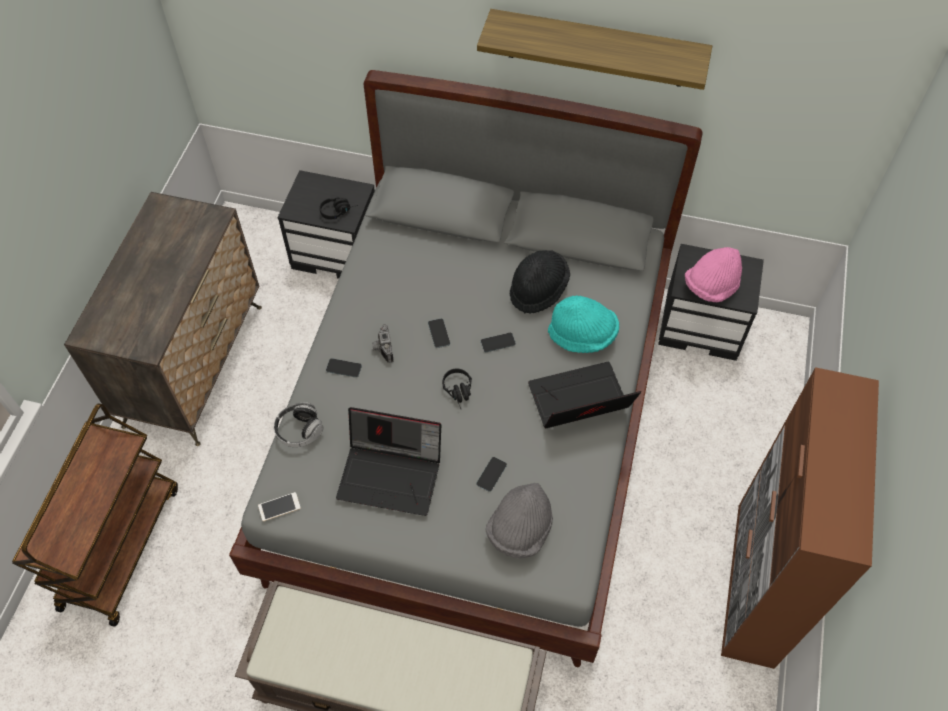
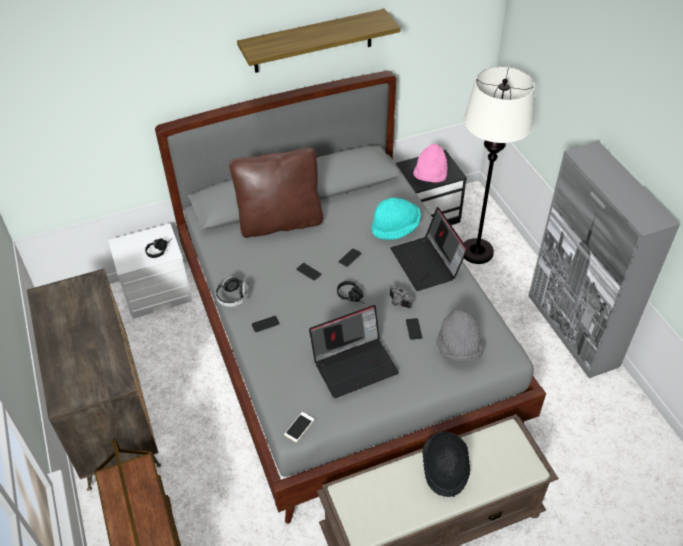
camera: 35 degrees left, 10 degrees down
headphones [274,402,324,447] -> headphones moved to [215,275,249,307]
black nightstand [277,170,375,279] -> white nightstand [108,223,192,319]
camera [372,324,394,363] -> camera moved to [390,285,413,309]
black hat [510,250,570,314] -> black hat moved to [422,432,470,497]
laptop [528,362,641,428] -> laptop turned 60 degrees counterclockwise [390,207,468,291]
brown cabinet [721,367,879,669] -> grey cabinet [528,141,680,378]
none -> brown pillow [229,148,323,238]
none -> white floor lamp [464,66,535,264]

